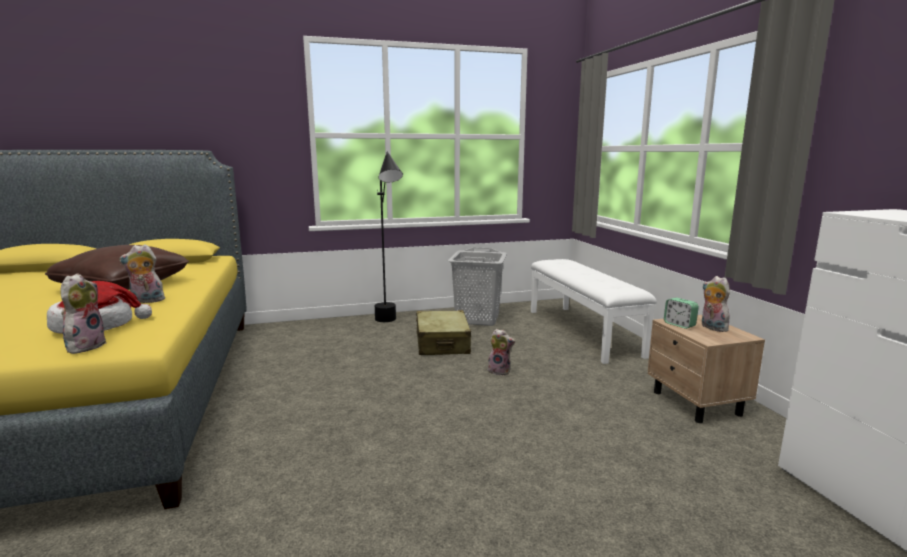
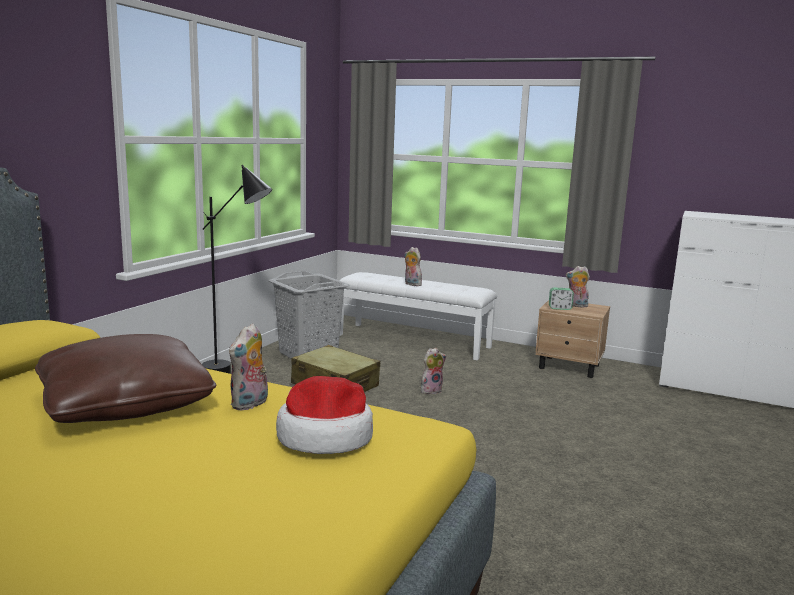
camera: 50 degrees left, 0 degrees up
plush toy [60,273,106,354] -> plush toy moved to [404,247,422,286]

